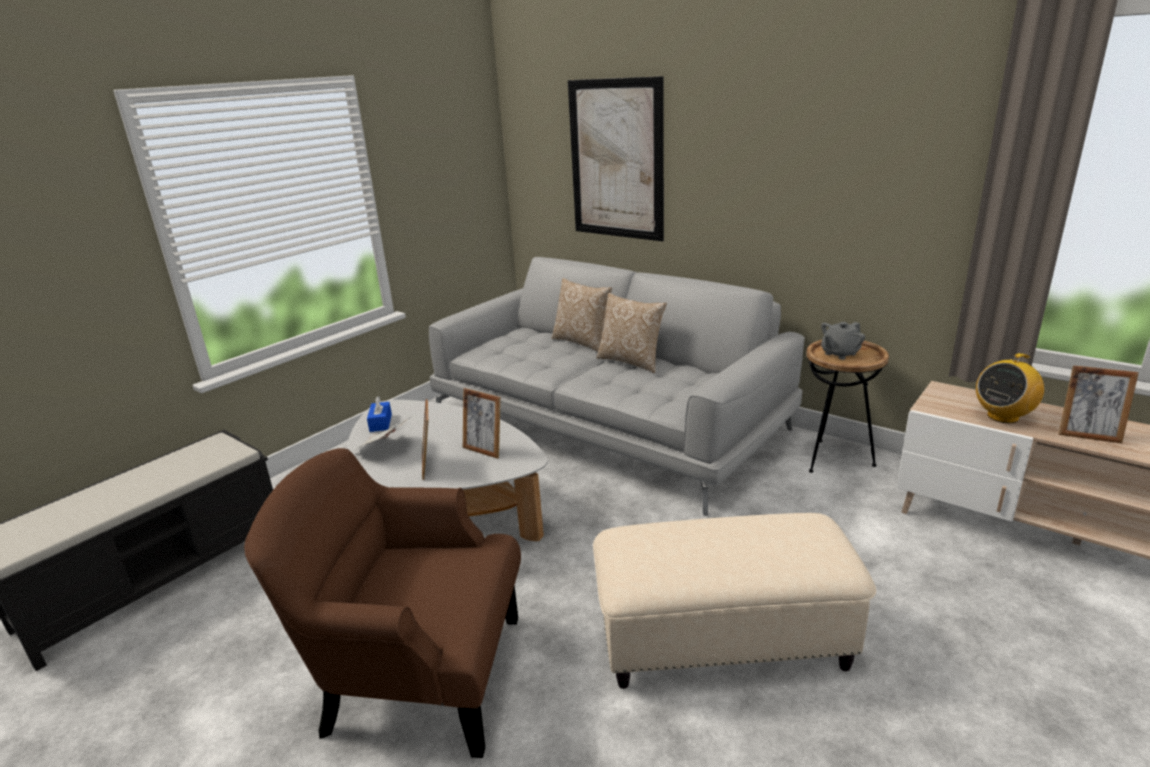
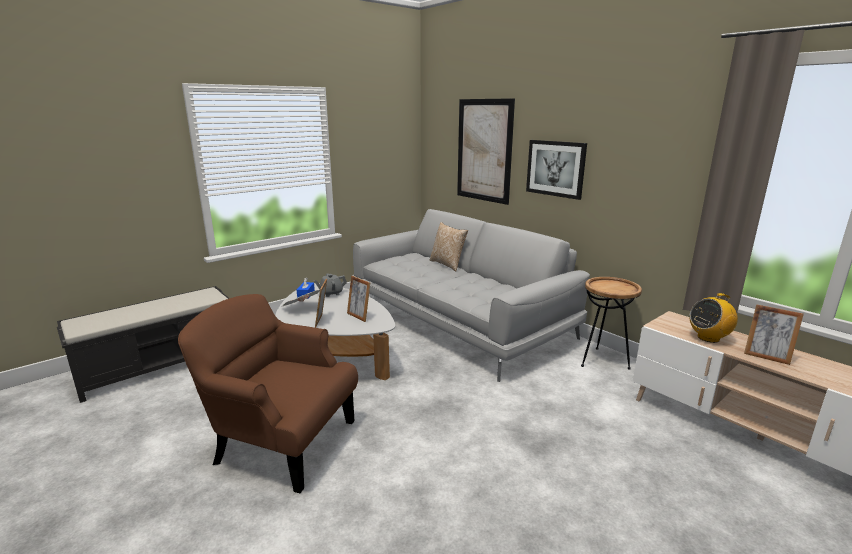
camera: 10 degrees right, 5 degrees down
beige ottoman [593,513,876,689] -> none
pillow [596,293,667,373] -> none
grey teapot [821,322,865,360] -> grey teapot moved to [314,273,347,297]
none -> picture [526,140,587,200]

